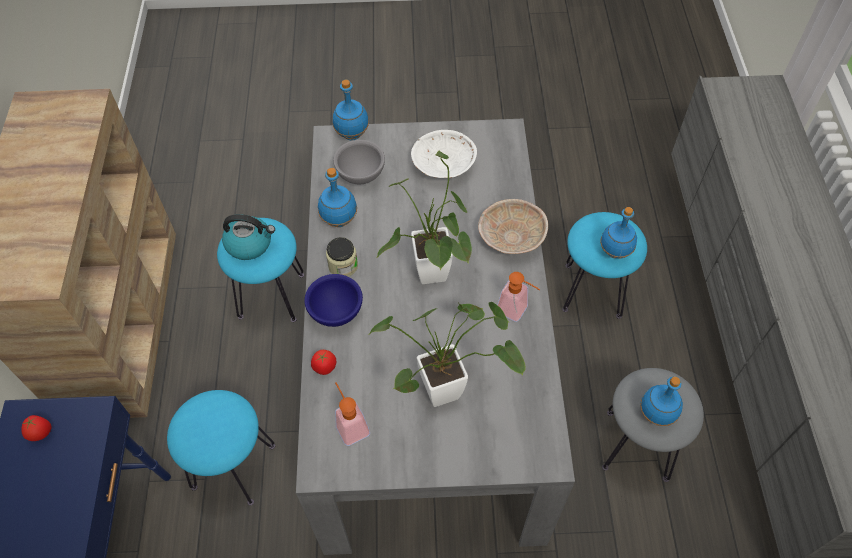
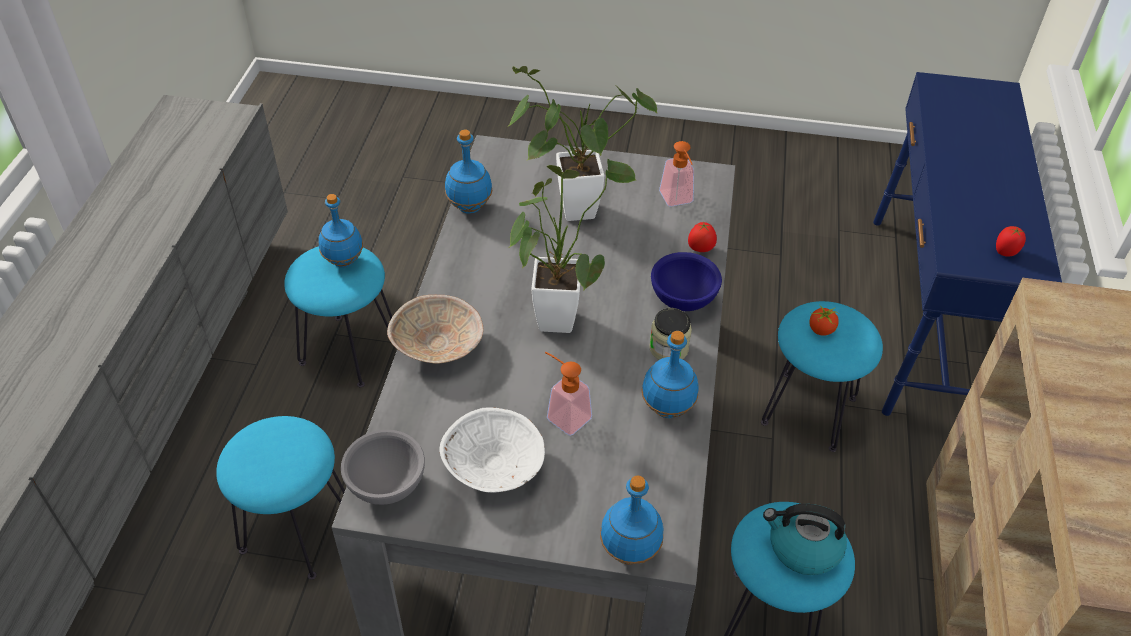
camera: 170 degrees left, 10 degrees down
grey bowl [333,140,385,184] -> grey bowl moved to [341,430,425,505]
soap dispenser [497,272,540,322] -> soap dispenser moved to [545,352,592,436]
blue bottle [600,207,637,259] -> blue bottle moved to [445,130,492,214]
grey stool [602,368,704,482] -> turquoise stool [284,246,392,387]
none -> tomato [810,306,839,336]

